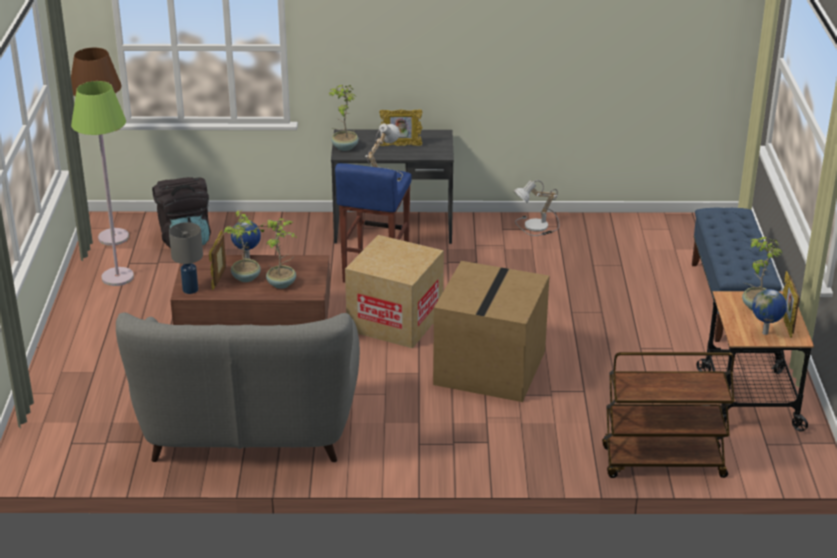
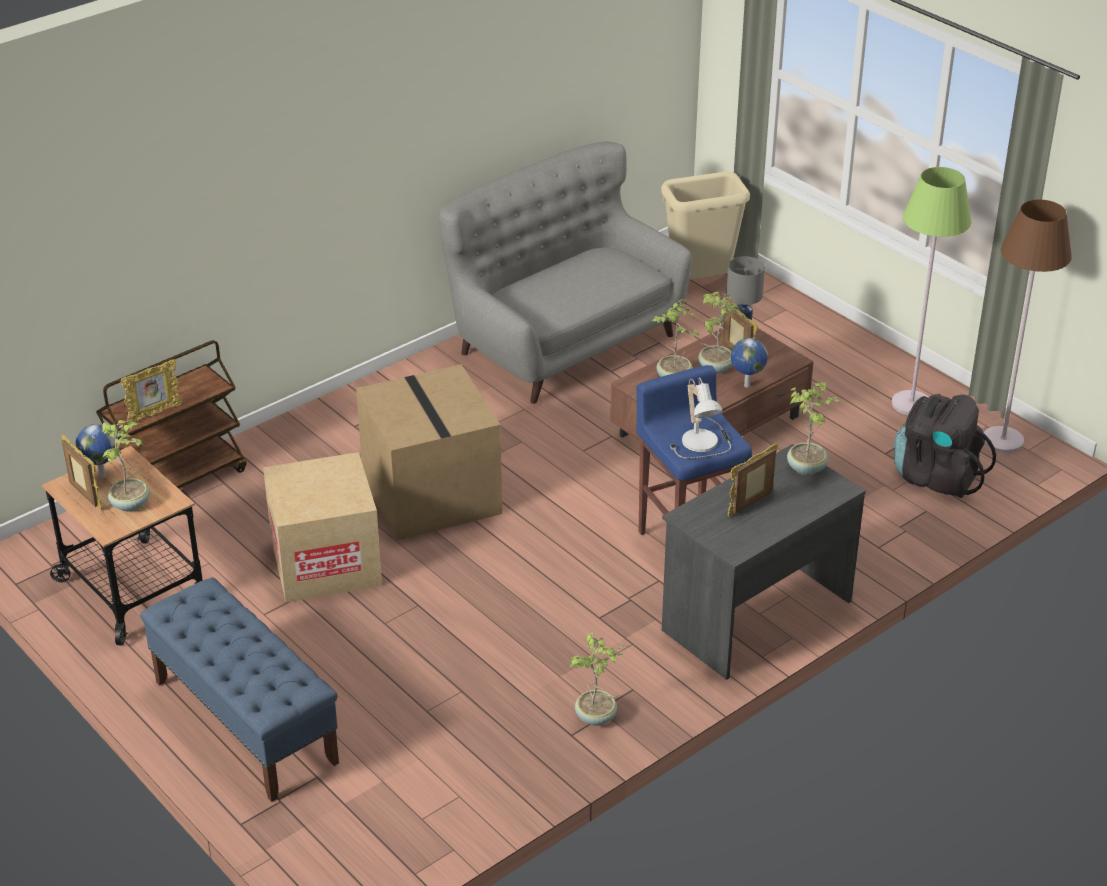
camera: 140 degrees right, 5 degrees up
cardboard box [345,235,444,348] -> cardboard box moved to [263,452,382,602]
table lamp [514,180,560,236] -> potted plant [569,632,628,726]
none -> picture frame [121,359,182,422]
none -> beige trash can [661,171,750,279]

